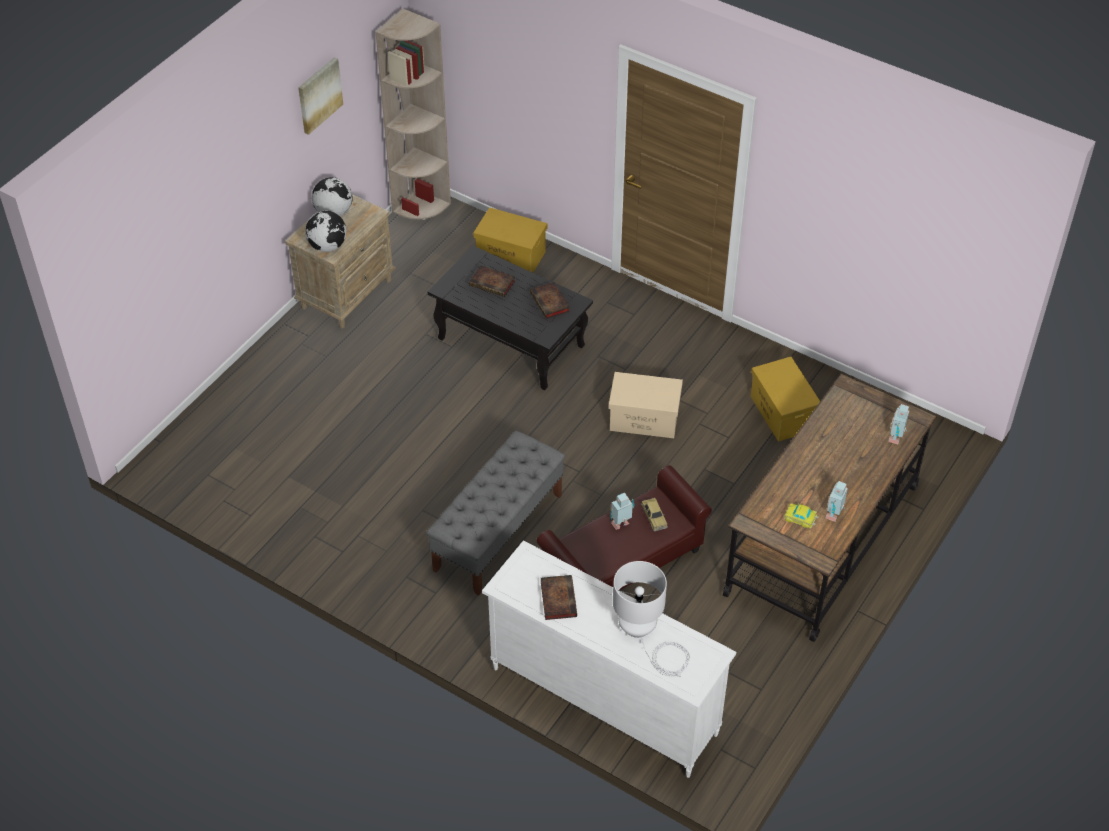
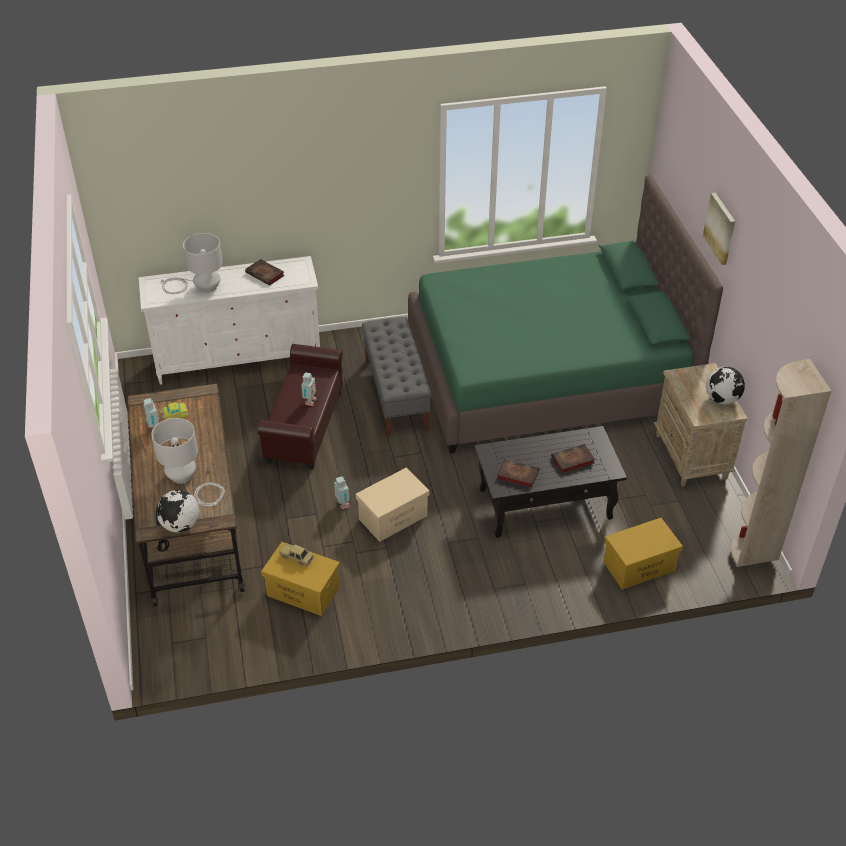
camera: 135 degrees right, 5 degrees down
picture [298,57,343,135] -> picture moved to [703,193,735,265]
globe [305,211,346,252] -> globe moved to [156,490,199,533]
toy car [641,498,667,531] -> toy car moved to [279,543,314,566]
toy robot [888,404,909,444] -> toy robot moved to [334,476,350,509]
none -> white table lamp [151,418,225,507]
none -> green bed [408,175,723,453]

